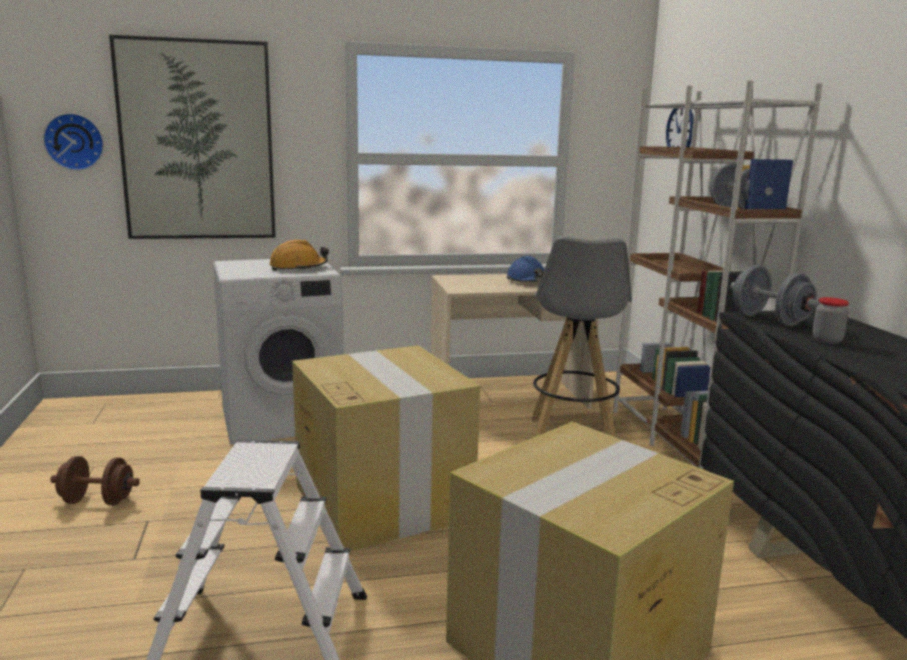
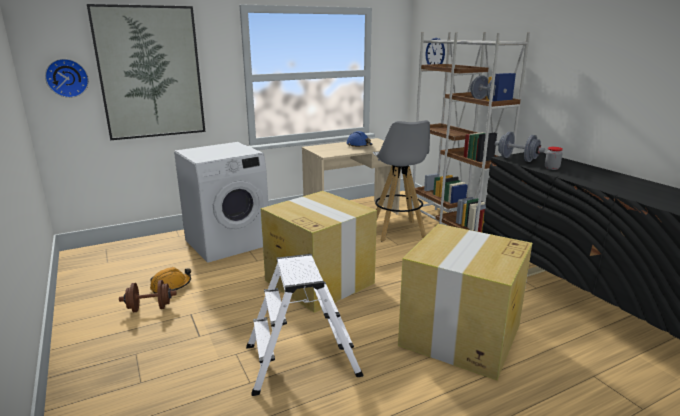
camera: 15 degrees left, 5 degrees up
orange hard hat [269,240,329,271] -> orange hard hat moved to [150,267,191,293]

